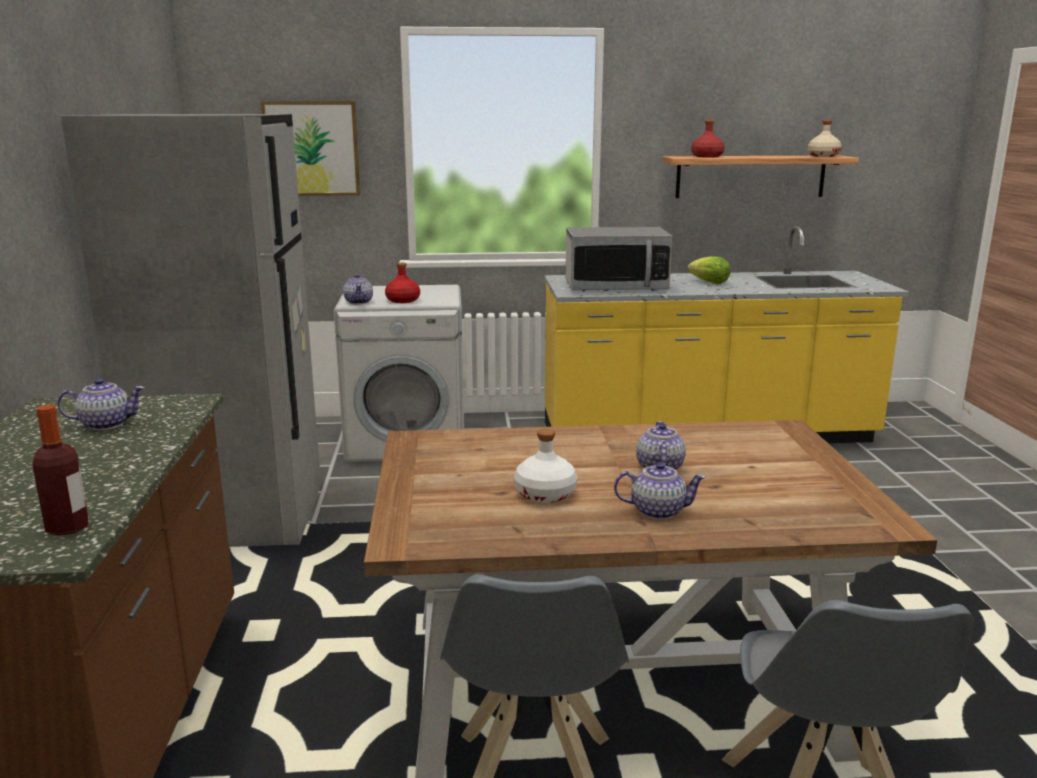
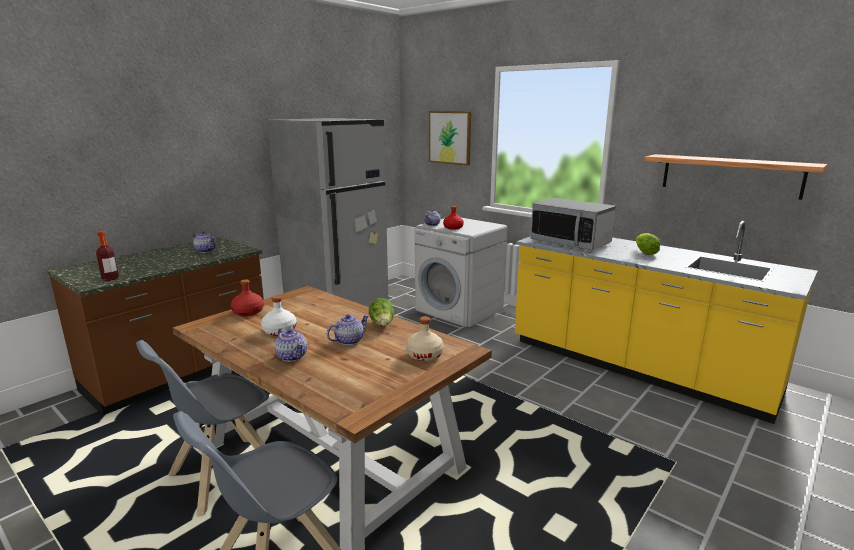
camera: 45 degrees right, 0 degrees up
red bottle [691,120,725,158] -> red bottle moved to [231,279,264,316]
beige bottle [808,120,842,157] -> beige bottle moved to [406,316,444,361]
none -> lettuce [369,298,394,326]

